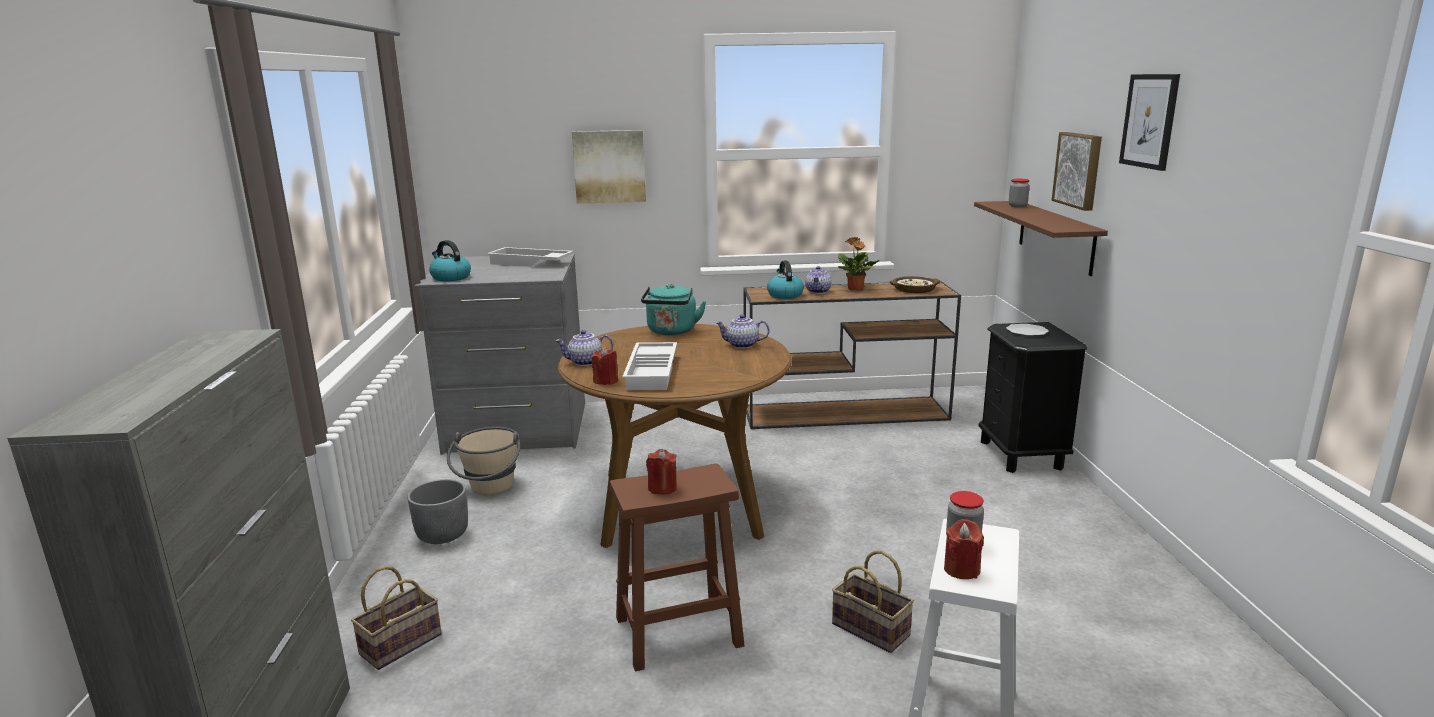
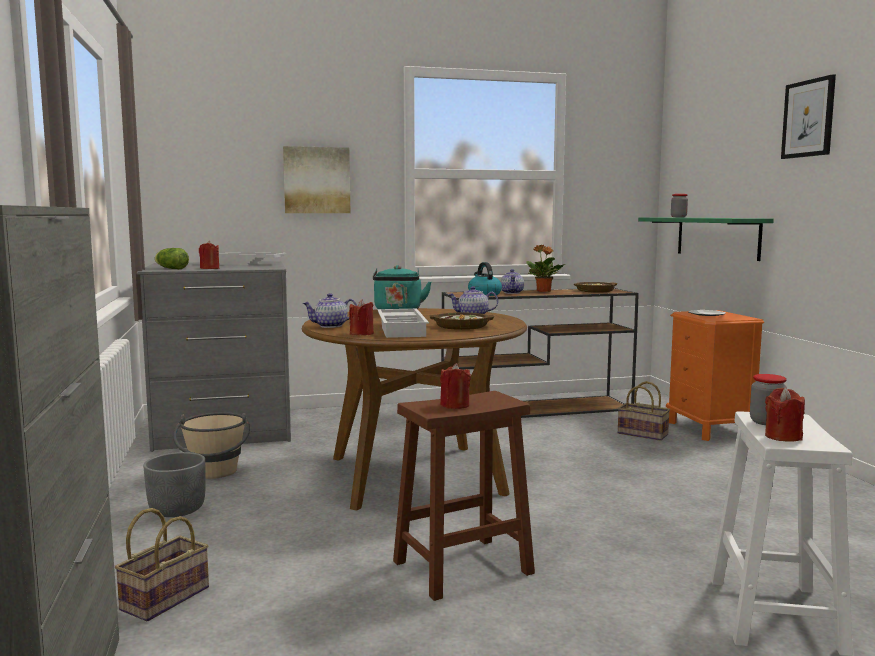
camera: 10 degrees left, 10 degrees down
kettle [429,240,471,282] -> lettuce [155,248,189,269]
basket [832,550,914,653] -> basket moved to [618,381,670,441]
brown shelf [974,201,1108,276] -> green shelf [638,217,774,261]
black nightstand [979,322,1087,473] -> orange nightstand [666,310,764,441]
picture [1051,132,1102,211] -> none
none -> red candle [199,241,219,269]
none -> bowl [429,312,494,330]

